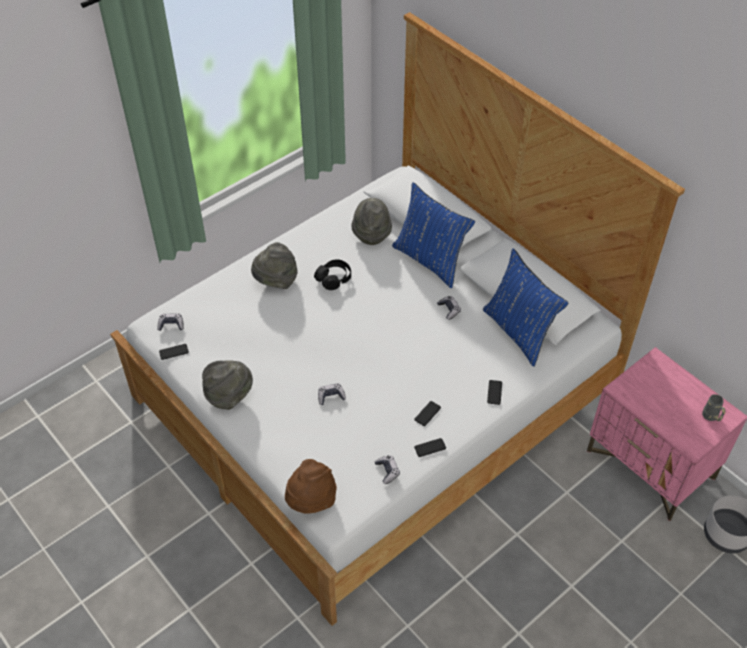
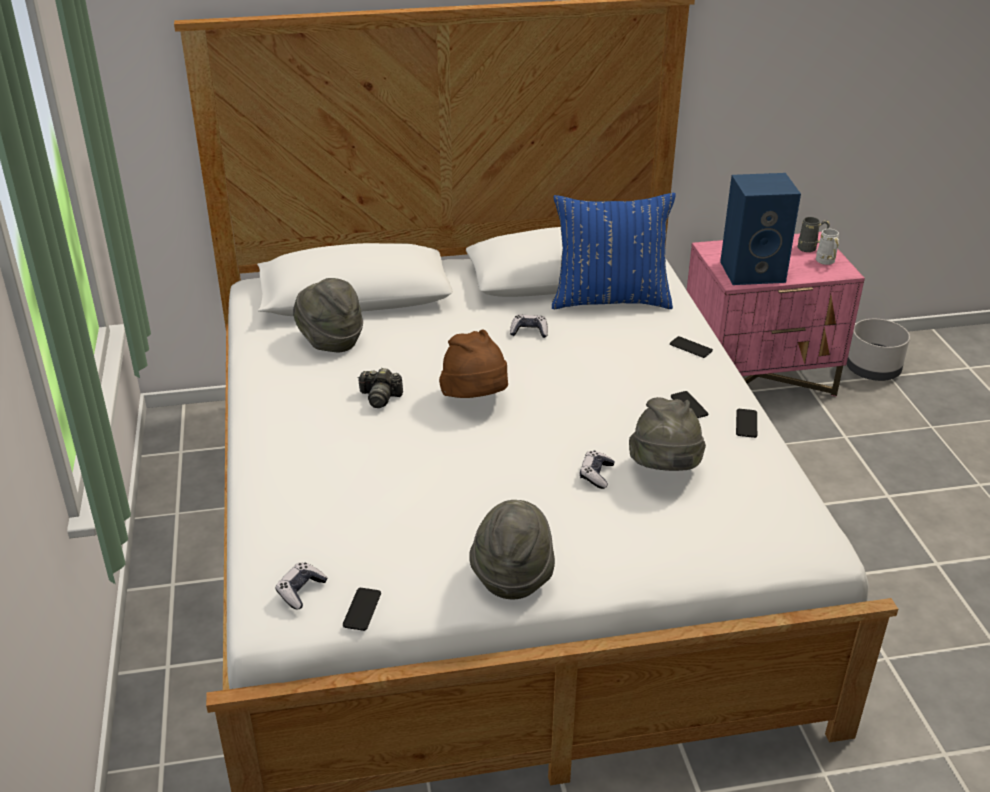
camera: 60 degrees left, 15 degrees down
grey hat [251,242,298,289] -> grey hat moved to [629,397,706,471]
brown hat [285,459,337,514] -> brown hat moved to [439,329,508,398]
black headphones [314,259,351,290] -> camera [358,368,403,408]
game controller [375,455,400,484] -> none
blue pillow [392,182,475,288] -> none
none -> blue speaker [720,173,801,285]
none -> white mug [816,229,839,265]

